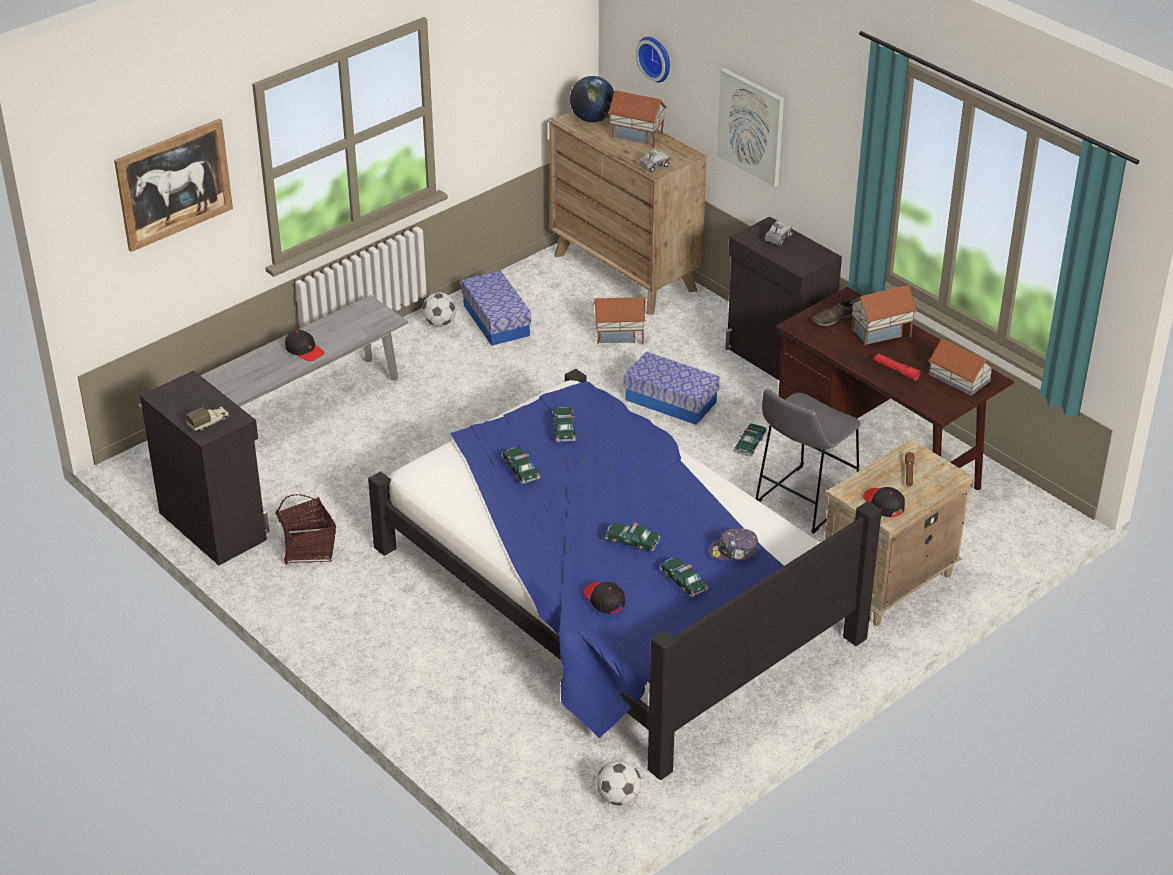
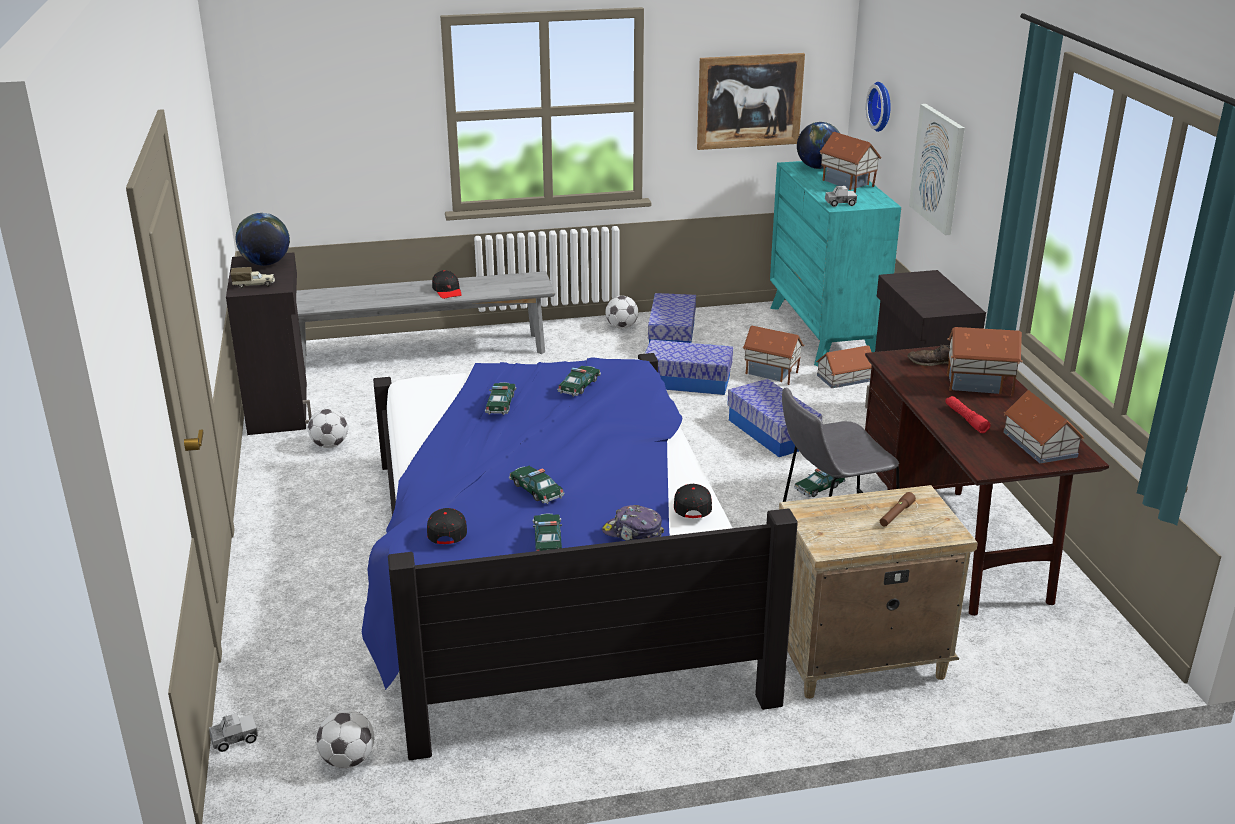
camera: 30 degrees right, 10 degrees down
picture [114,118,233,252] -> picture moved to [697,53,805,150]
basket [275,494,336,565] -> football [308,409,348,448]
brown dresser [549,111,707,315] -> turquoise dresser [770,161,901,366]
toy truck [765,221,792,245] -> toy truck moved to [209,713,258,752]
black cap [863,487,905,517] -> black cap moved to [674,484,712,518]
none -> globe [236,213,290,266]
none -> storage box [645,340,733,395]
none -> toy house [816,345,872,388]

